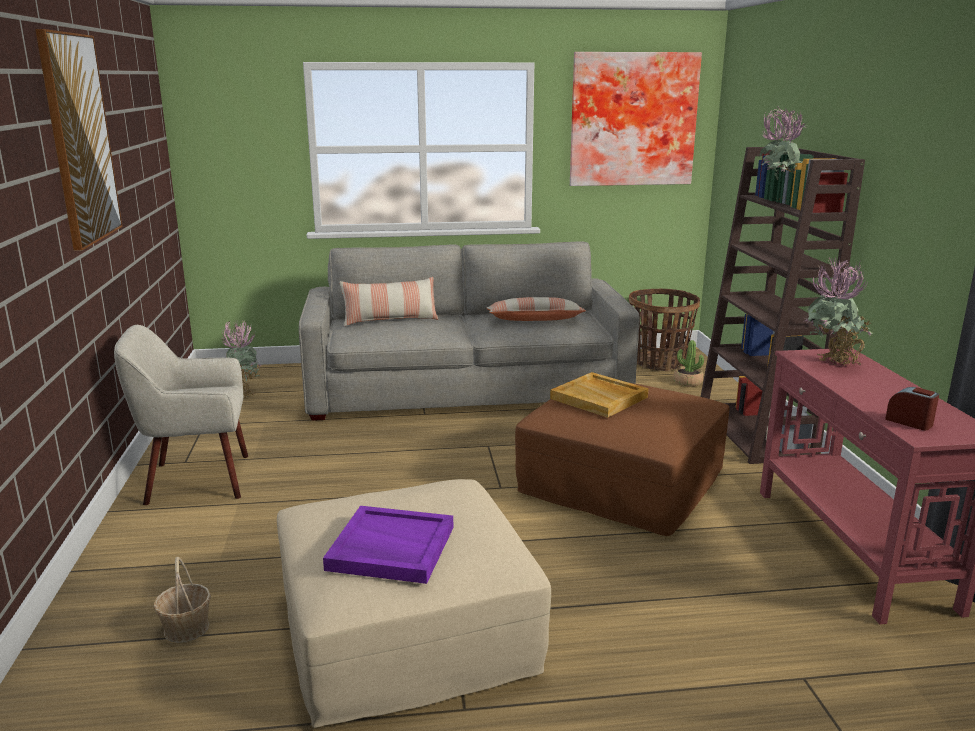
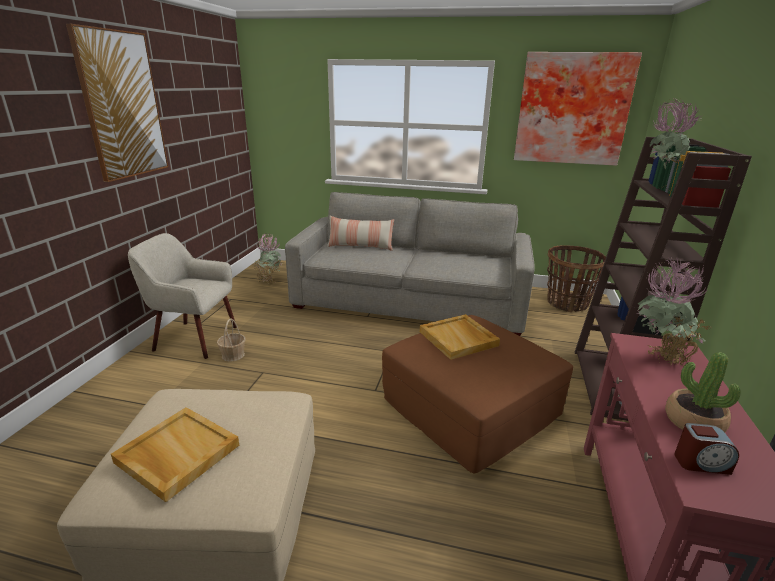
camera: 20 degrees right, 5 degrees up
basket [154,557,211,643] -> basket moved to [217,318,246,362]
purple tray [323,506,453,584] -> beige tray [111,407,239,502]
pillow [487,297,586,321] -> none
potted plant [673,340,704,387] -> potted plant moved to [665,352,741,432]
alarm clock [885,387,939,430] -> alarm clock turned 120 degrees clockwise [674,423,739,475]

